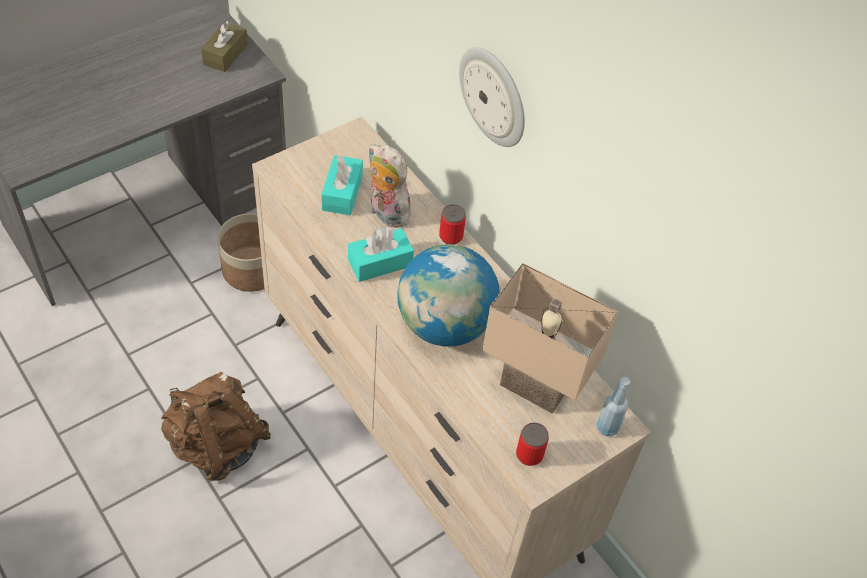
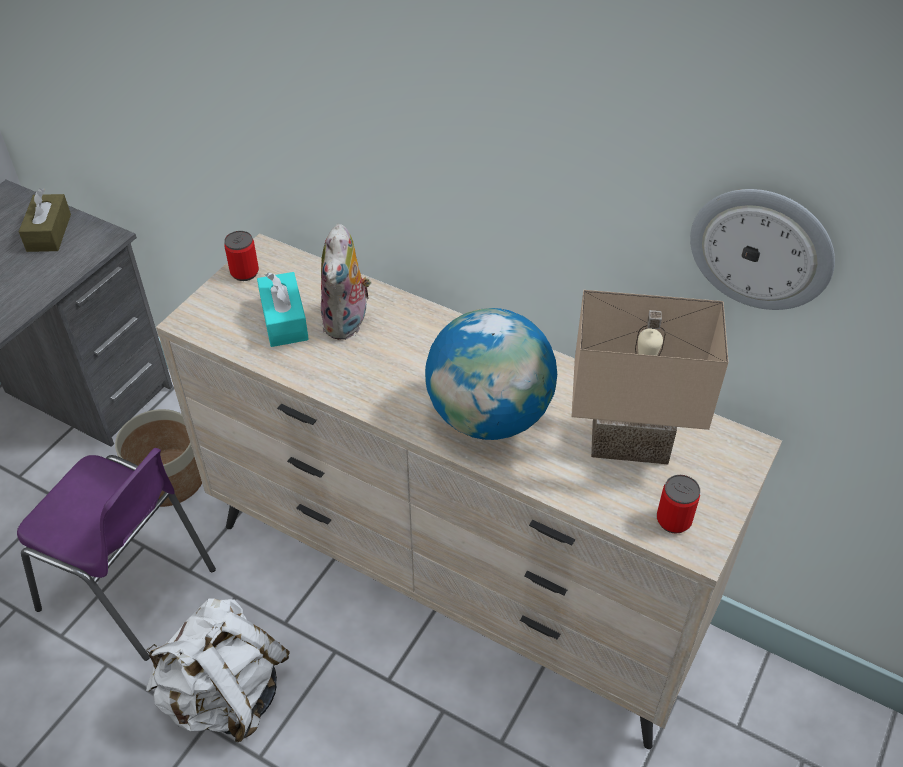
camera: 20 degrees left, 5 degrees down
brown backpack [161,372,271,482] -> white backpack [146,599,290,742]
turquoise tissue box [348,227,414,282] -> none
plush toy [368,144,411,228] -> plush toy turned 105 degrees counterclockwise [321,224,371,340]
can [439,204,466,245] -> can moved to [224,231,259,281]
wall clock [459,47,525,147] -> wall clock moved to [690,189,835,310]
blue bottle [597,377,630,436] -> none
none -> purple chair [17,448,216,661]

